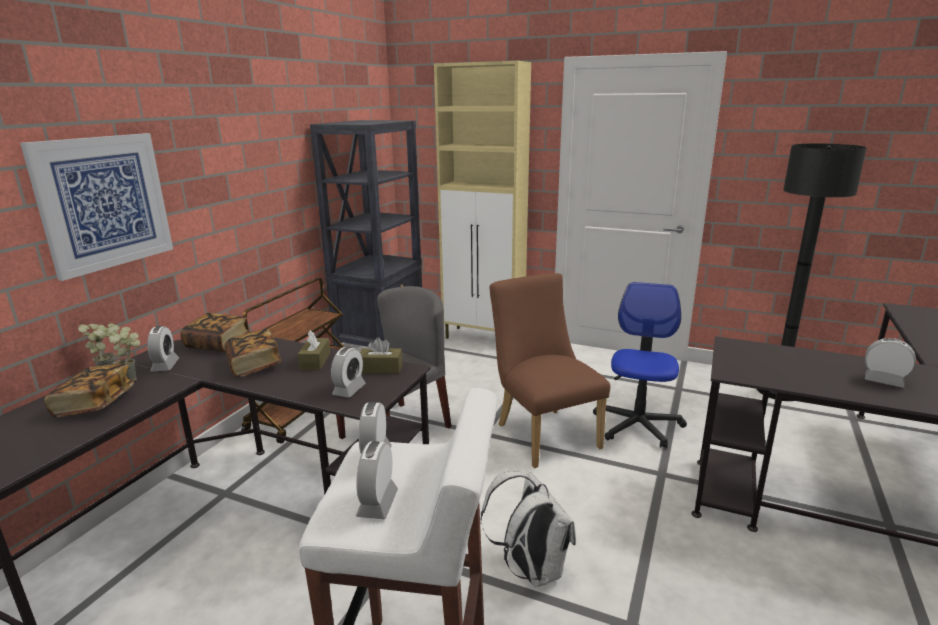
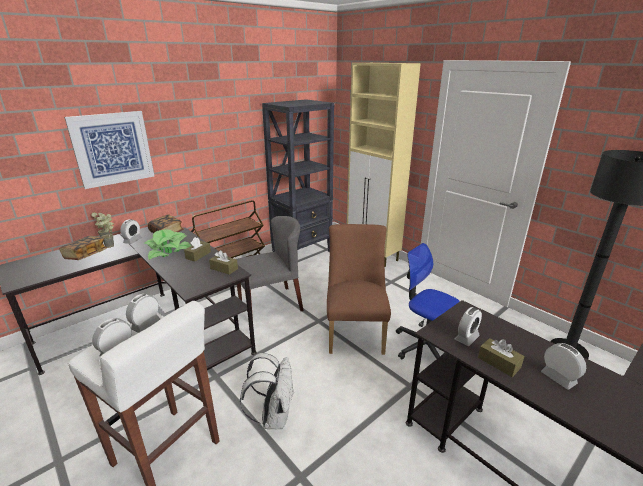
camera: 25 degrees right, 5 degrees up
book [224,329,281,378] -> potted plant [144,229,191,260]
alarm clock [331,347,366,398] -> alarm clock moved to [455,307,482,346]
office chair [593,282,687,449] -> office chair turned 90 degrees counterclockwise [396,243,460,359]
none -> brown tissue box [478,338,525,377]

